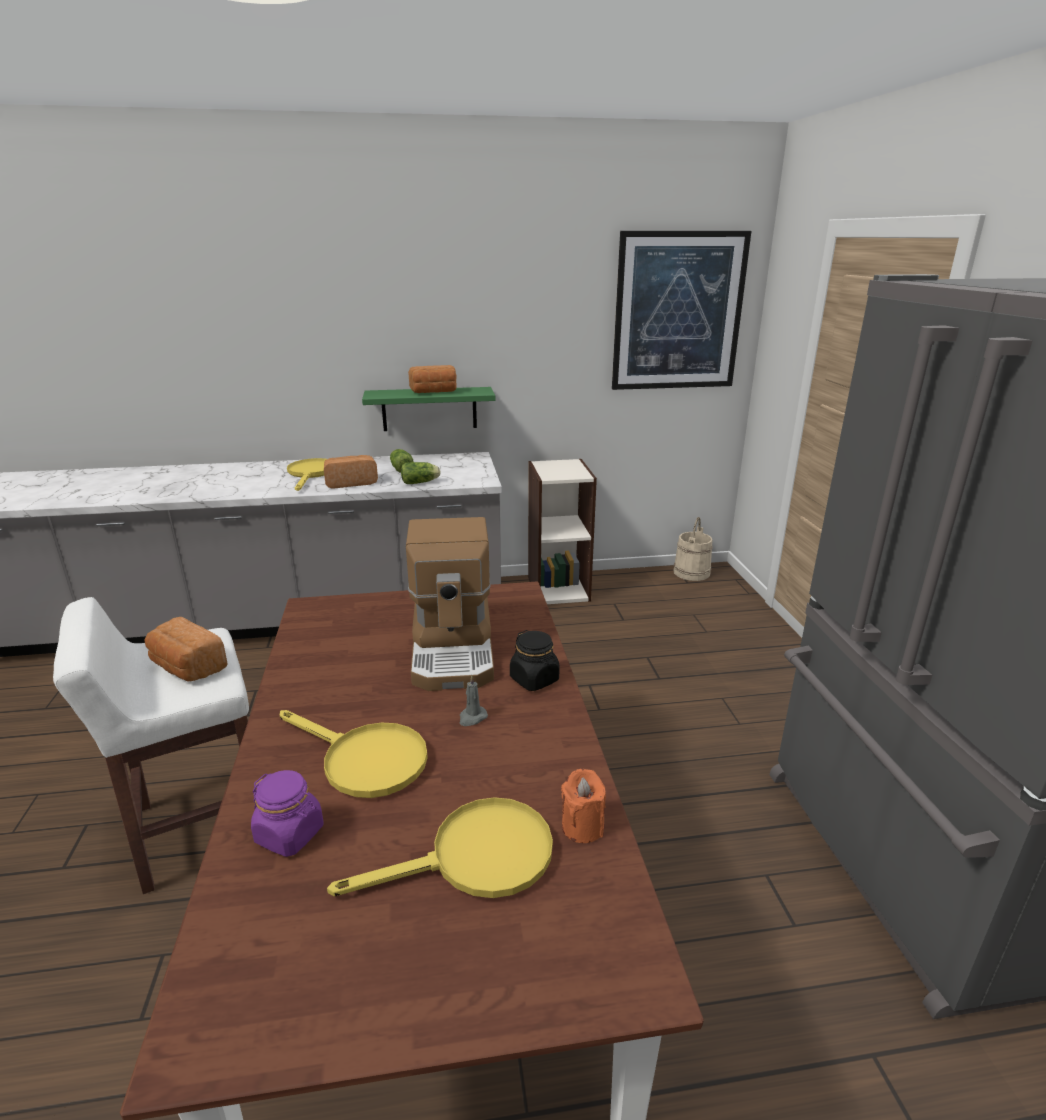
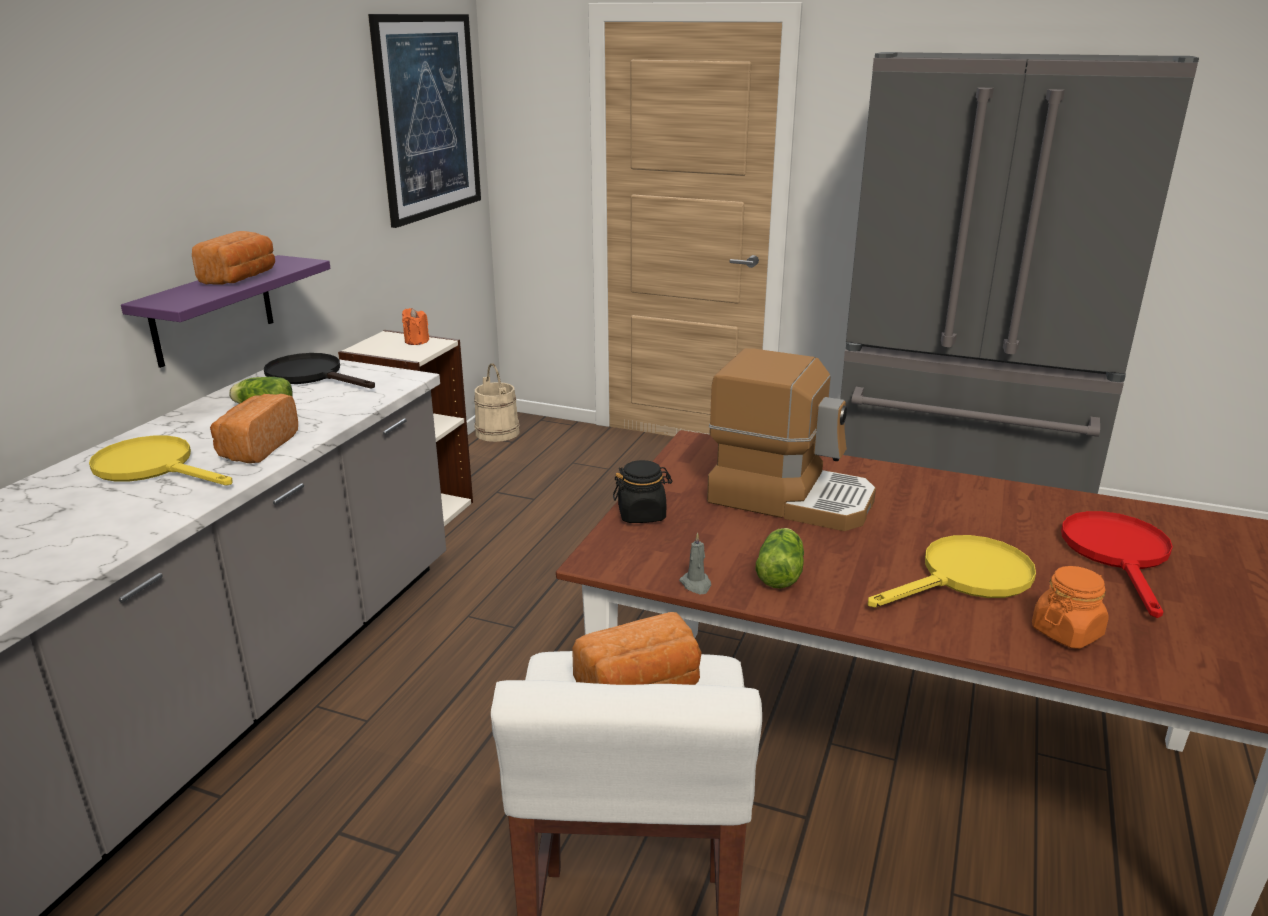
camera: 60 degrees left, 0 degrees up
purple jar [251,770,323,857] -> orange jar [1032,566,1109,649]
yellow frying pan [327,797,553,898] -> red frying pan [1061,511,1173,618]
green shelf [362,387,495,431] -> purple shelf [121,255,331,368]
lettuce [401,462,441,484] -> lettuce moved to [756,528,804,589]
grey candle [460,675,488,726] -> grey candle moved to [679,532,711,594]
black jar [510,630,560,691] -> black jar moved to [613,460,672,523]
orange candle [561,769,606,843] -> orange candle moved to [402,308,429,345]
none -> black frying pan [264,353,375,389]

